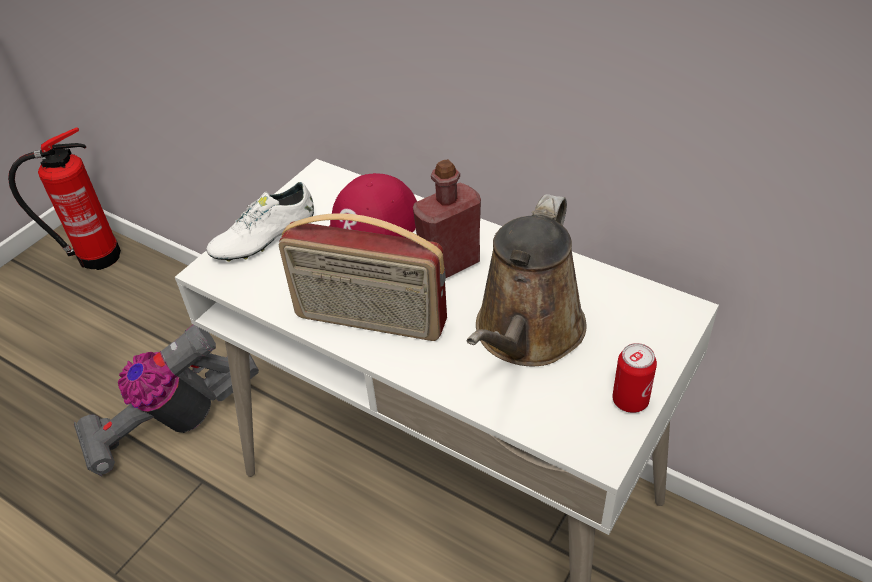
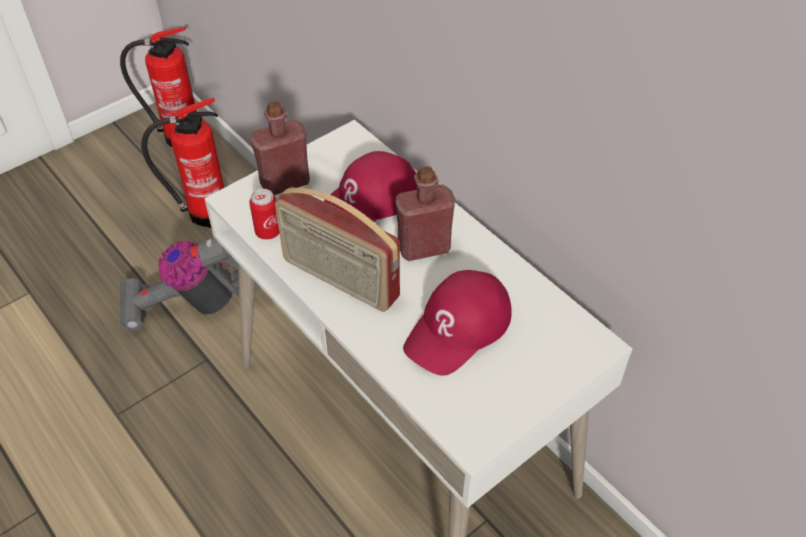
camera: 15 degrees right, 5 degrees up
white shoe [207,182,314,262] -> red bottle [250,101,310,195]
brown watering can [467,194,587,367] -> red cap [403,270,512,376]
can [612,343,657,413] -> can moved to [249,189,279,240]
none -> fire extinguisher [141,98,224,228]

